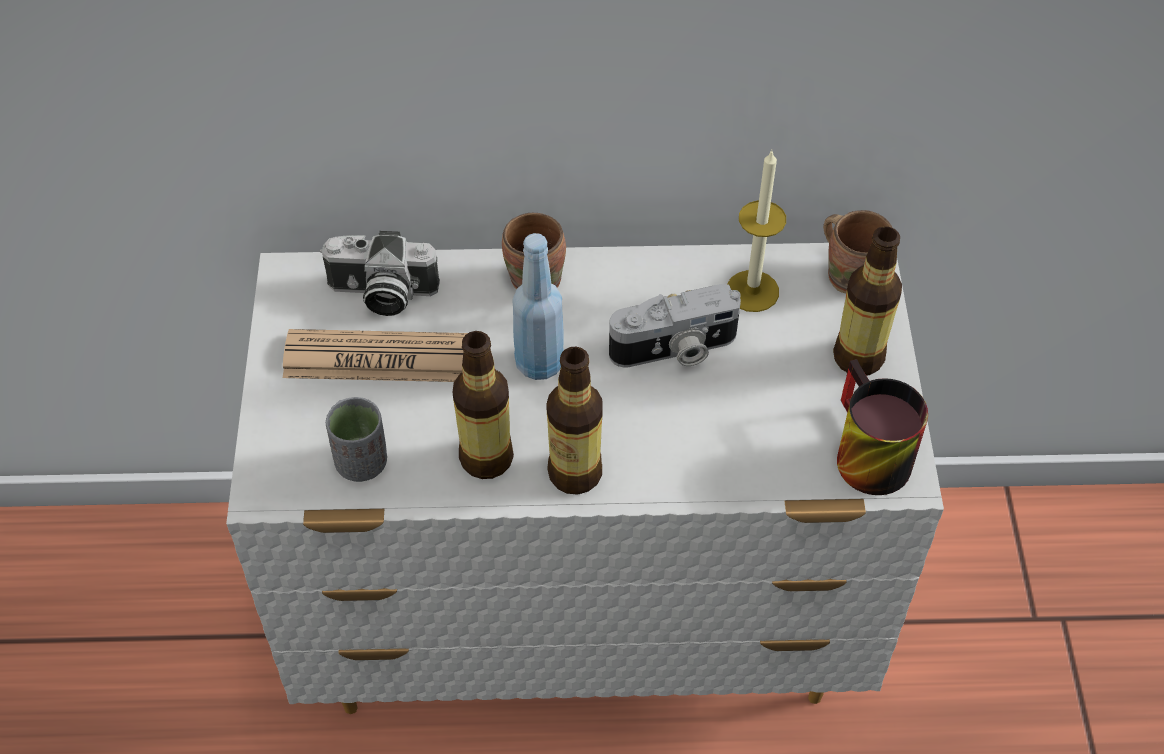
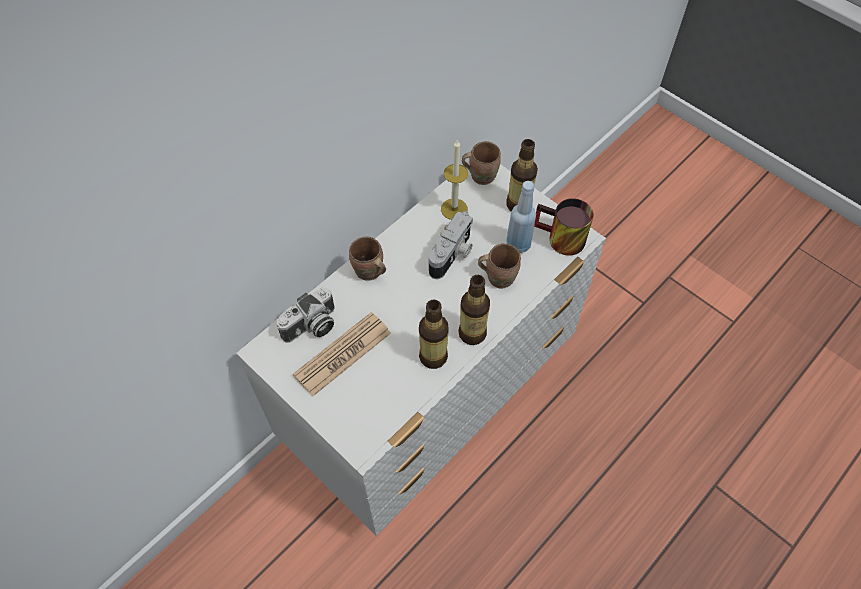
camera: 45 degrees left, 5 degrees up
grey cup [326,397,387,482] -> none
blue bottle [512,233,564,380] -> blue bottle moved to [506,181,536,253]
none -> brown mug [478,243,521,289]

